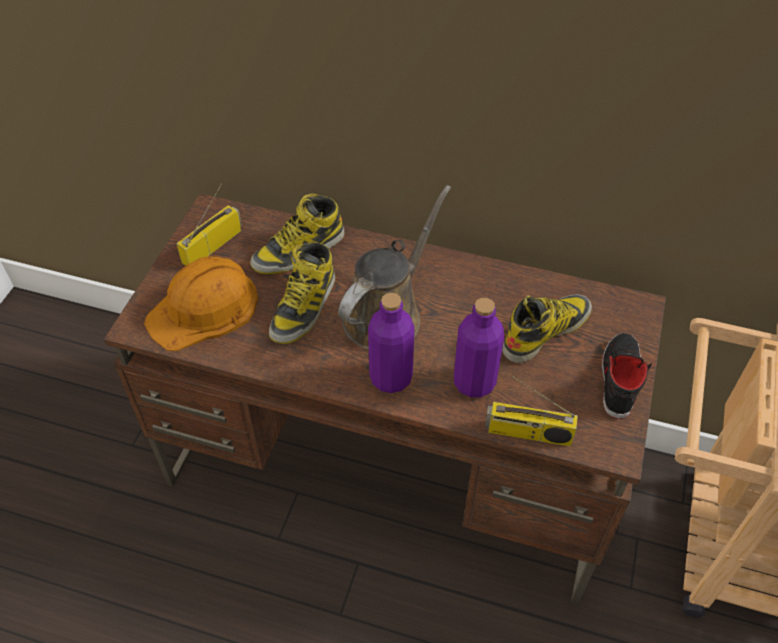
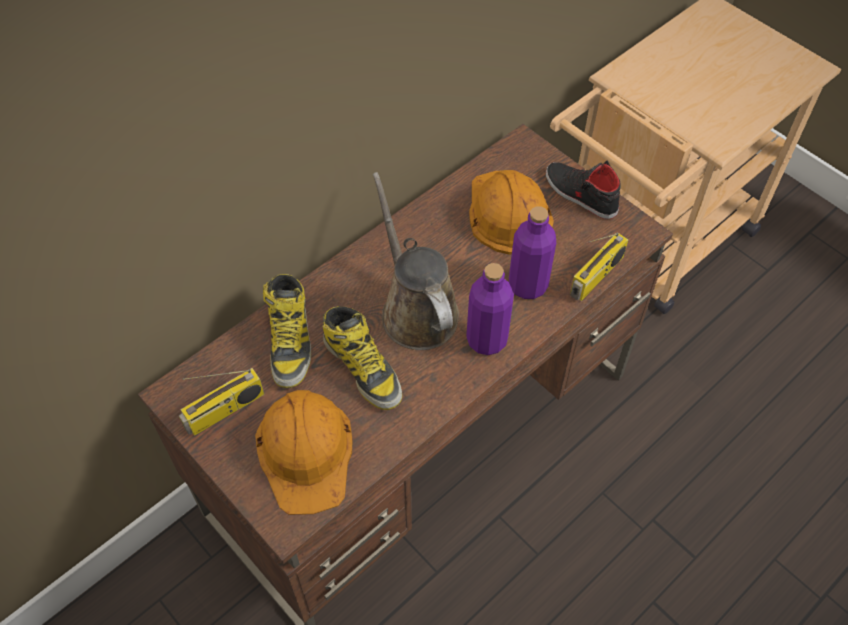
camera: 60 degrees left, 5 degrees up
radio [176,184,242,266] -> radio turned 105 degrees counterclockwise [179,368,264,436]
boot [502,294,592,363] -> orange hard hat [469,170,554,254]

